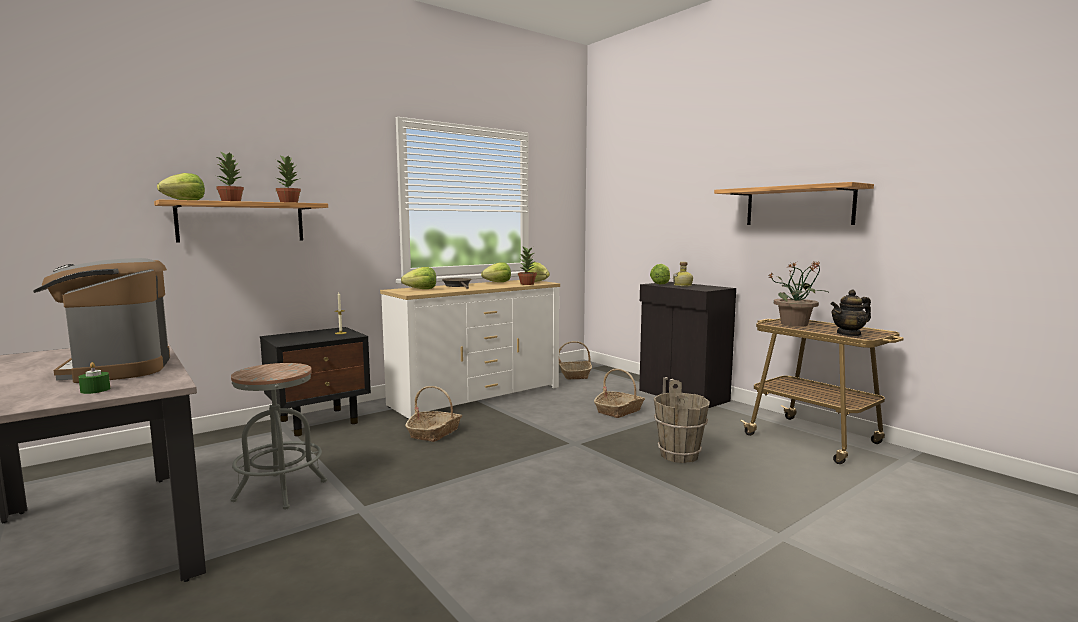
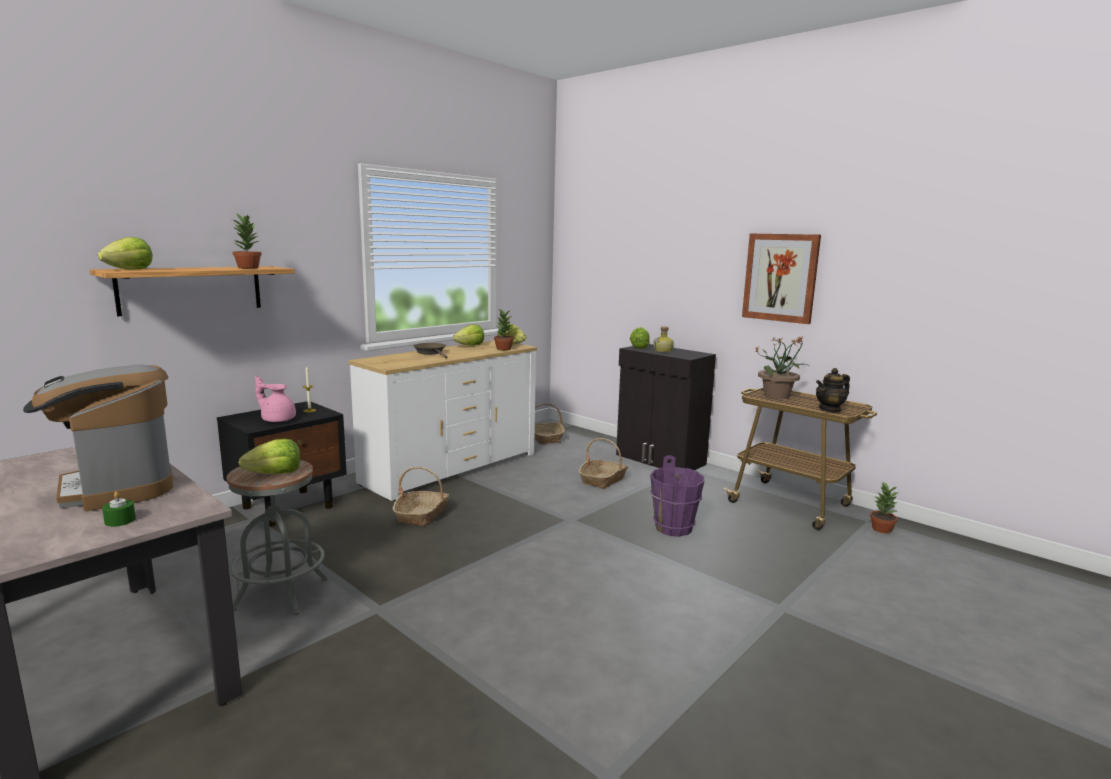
camera: 10 degrees left, 5 degrees up
potted plant [216,152,244,201] -> potted plant moved to [870,483,900,533]
lettuce [401,267,436,289] -> lettuce moved to [239,439,301,474]
brown bucket [654,380,710,463] -> purple bucket [650,455,705,537]
shelf [714,182,874,225] -> picture [742,234,821,324]
none -> pink teapot [255,376,296,422]

